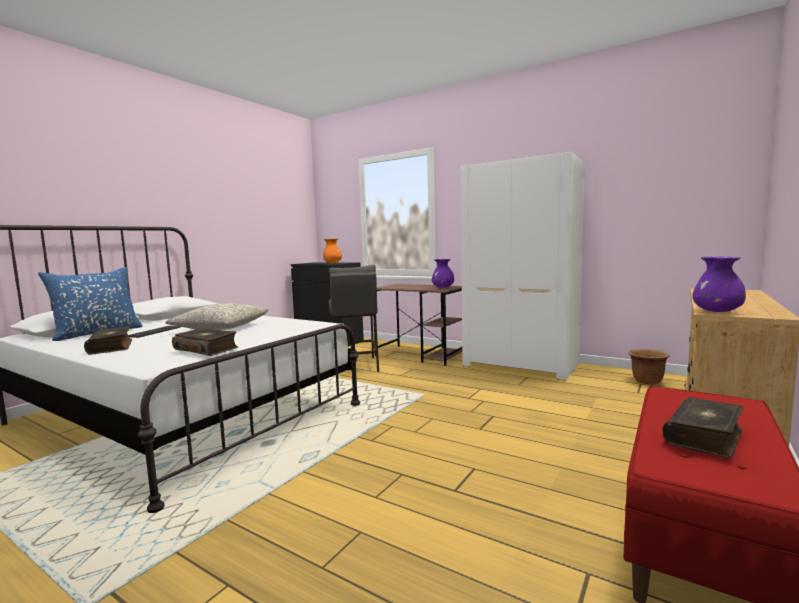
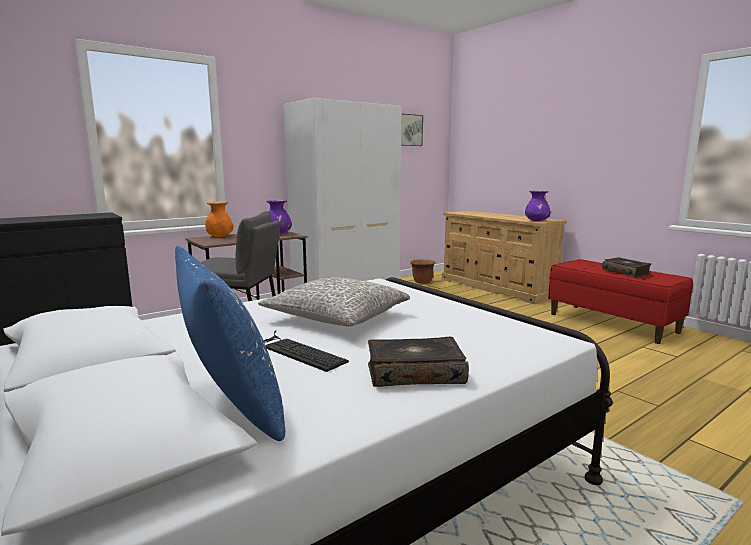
camera: 70 degrees left, 5 degrees up
book [172,328,238,356] -> none
orange vase [323,238,342,264] -> orange vase moved to [205,201,234,237]
none -> picture [401,113,423,146]

